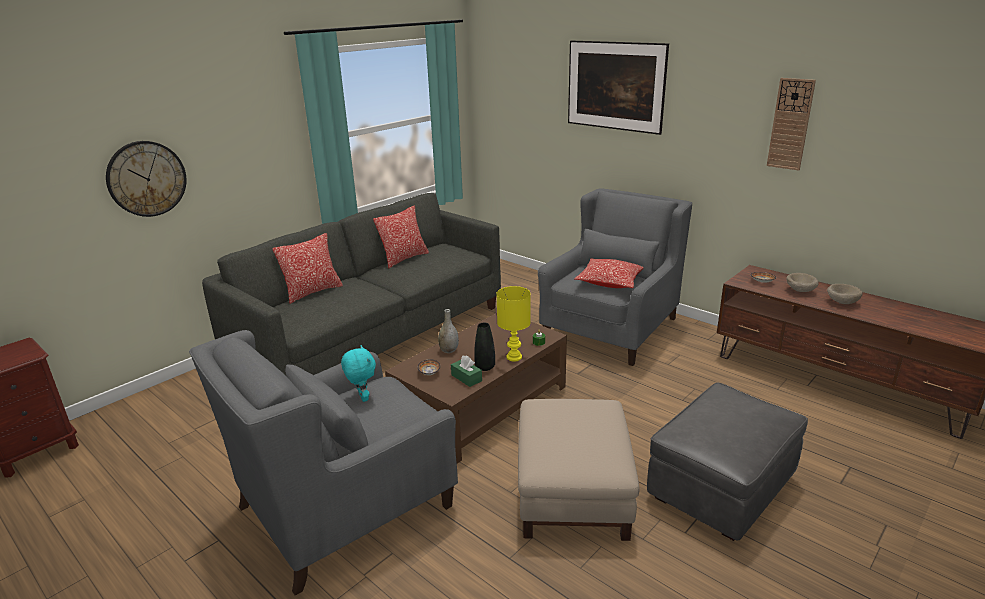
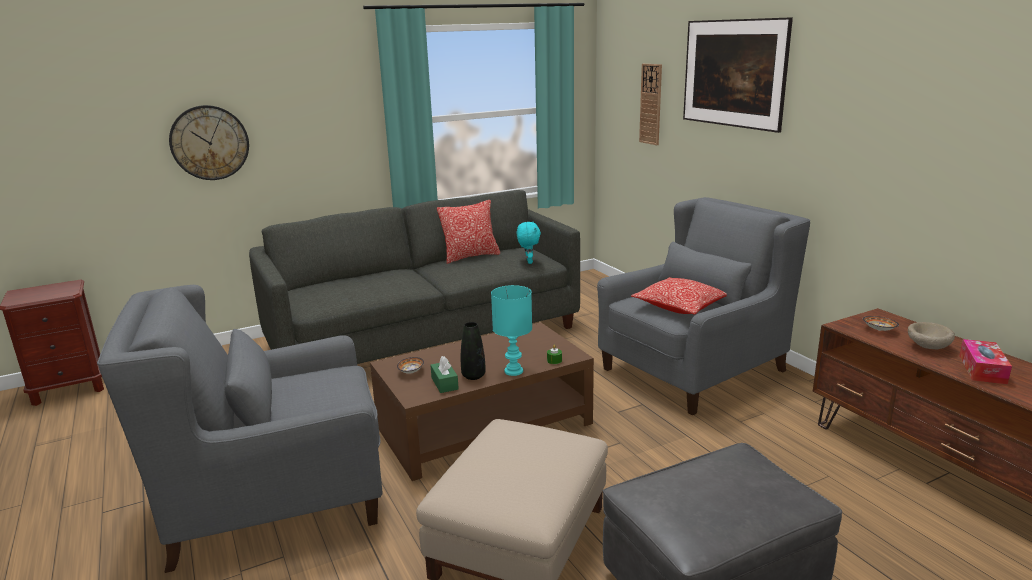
camera: 20 degrees right, 5 degrees down
pillow [272,233,343,304] -> none
turquoise plush toy [341,345,376,402] -> turquoise plush toy moved to [517,222,541,264]
grey vase [438,309,459,353] -> none
yellow table lamp [496,286,531,361] -> turquoise table lamp [491,285,532,376]
wall clock [767,78,816,171] -> wall clock moved to [639,64,662,145]
beige bowl [827,284,863,304] -> tissue box [959,339,1012,384]

